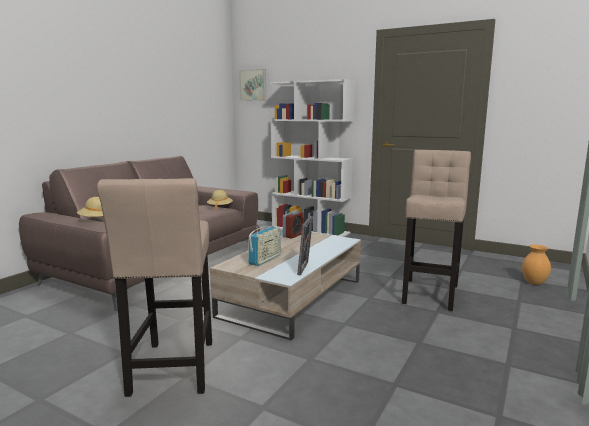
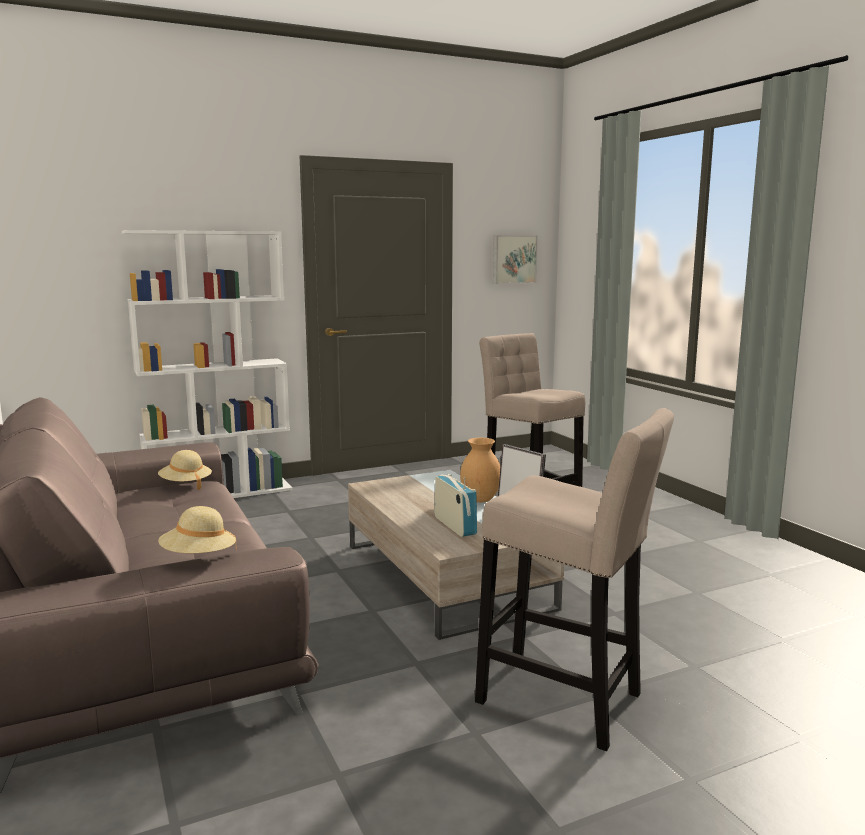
camera: 55 degrees left, 0 degrees up
picture [239,69,266,101] -> picture moved to [493,235,538,284]
alarm clock [283,211,304,239] -> none
brown vase [522,245,551,285] -> brown vase moved to [460,438,501,502]

